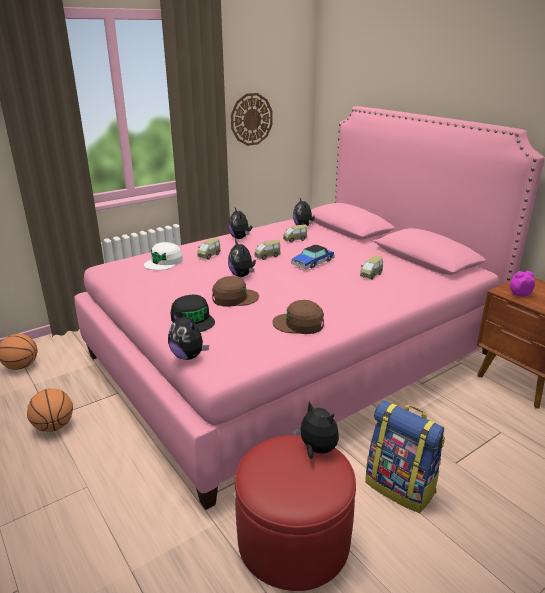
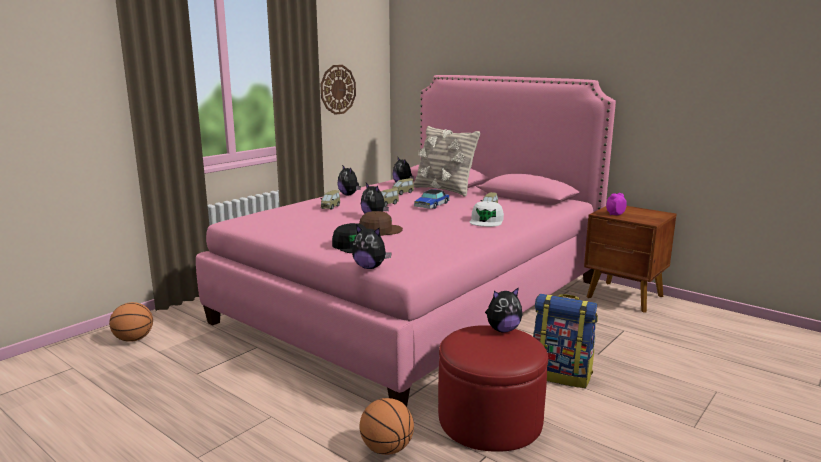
camera: 15 degrees left, 10 degrees down
basketball [27,388,73,432] -> basketball moved to [359,398,414,455]
white cap [144,242,183,270] -> white cap moved to [470,201,504,227]
brown cap [272,300,324,334] -> none
plush toy [293,401,339,459] -> plush toy turned 135 degrees clockwise [485,287,522,333]
none -> beige pillow [414,126,480,197]

